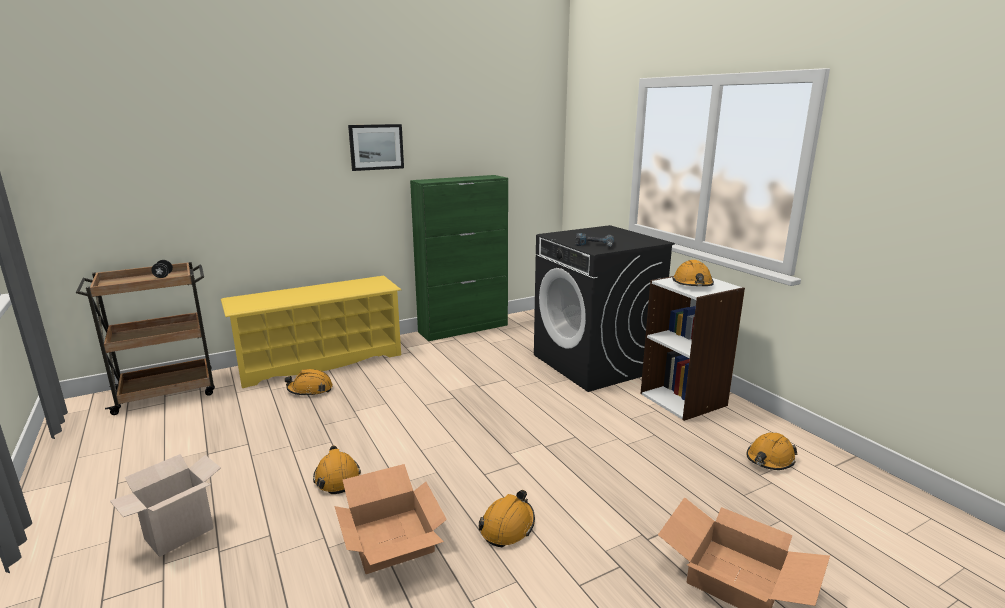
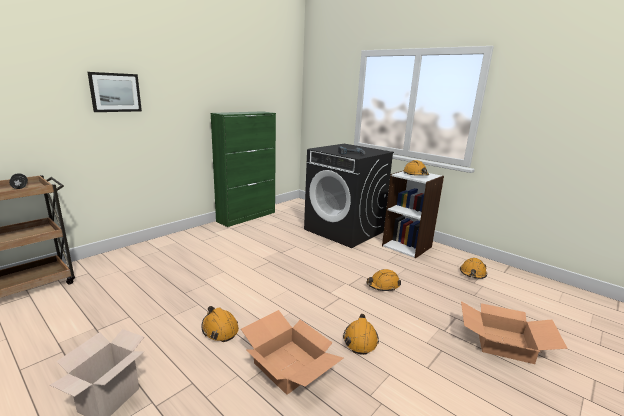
camera: 20 degrees left, 0 degrees up
yellow shoe rack [221,276,401,388] -> none
orange hard hat [285,369,333,397] -> orange hard hat moved to [367,269,401,291]
picture [348,124,404,171] -> picture moved to [88,72,142,112]

